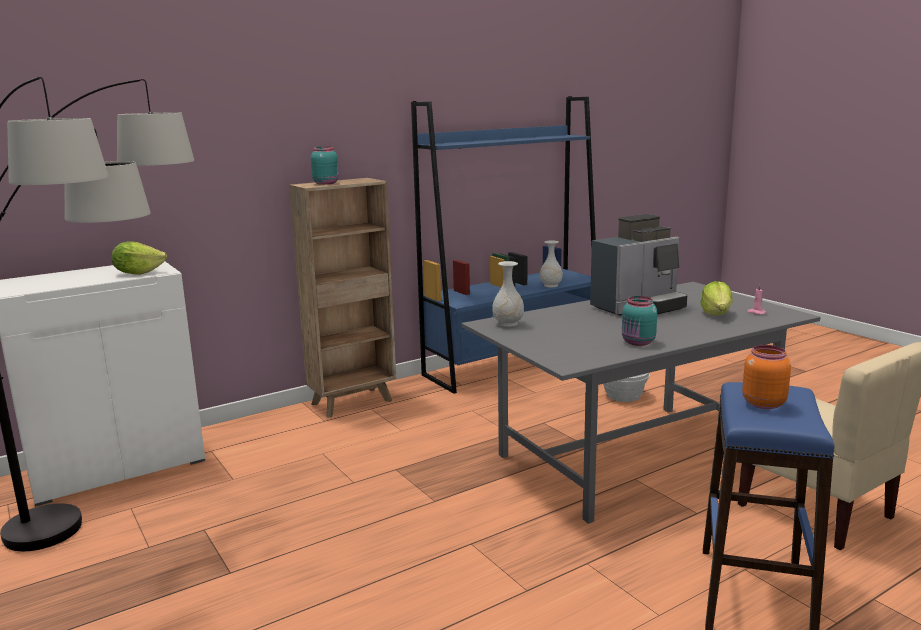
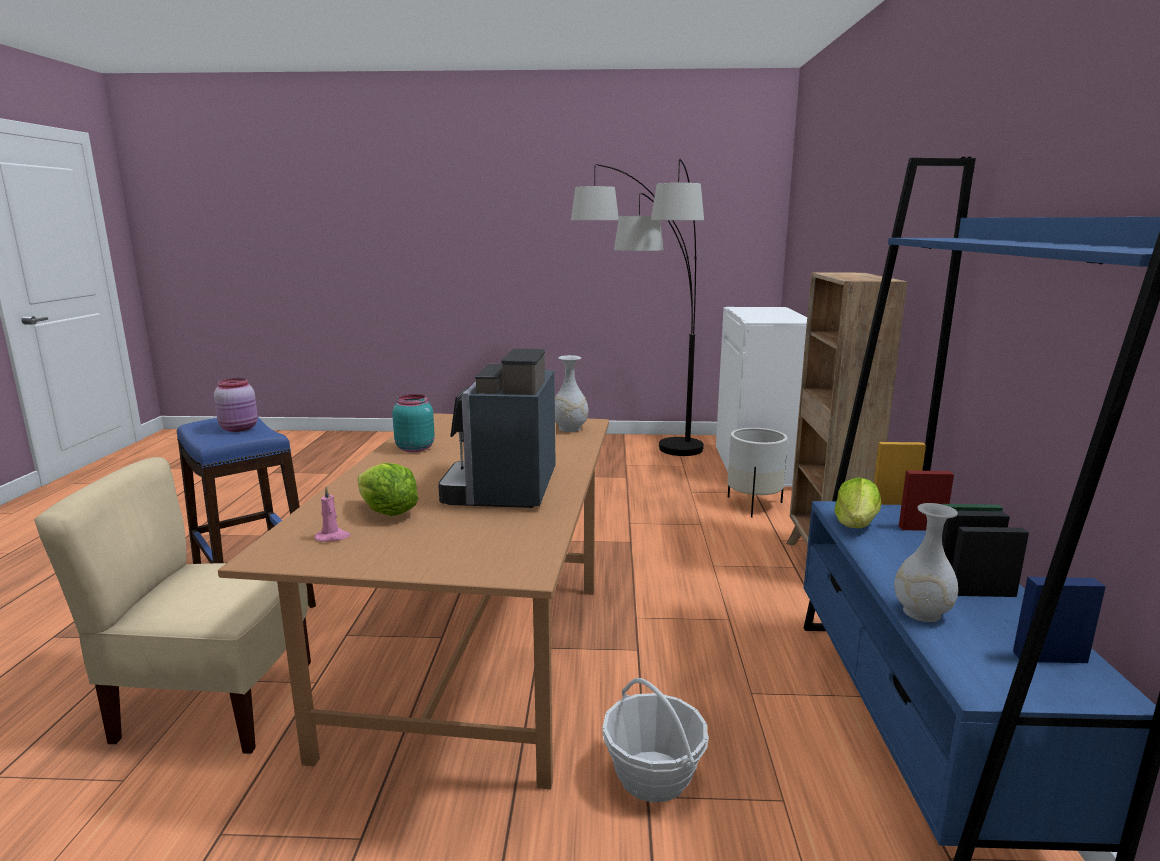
camera: 125 degrees right, 0 degrees up
lettuce [112,241,167,275] -> lettuce moved to [834,477,881,528]
turquoise jar [311,147,339,185] -> none
grey dining table [461,282,820,524] -> brown dining table [218,413,609,790]
orange jar [742,345,791,409] -> pink jar [214,378,258,432]
none -> white planter [727,428,788,517]

